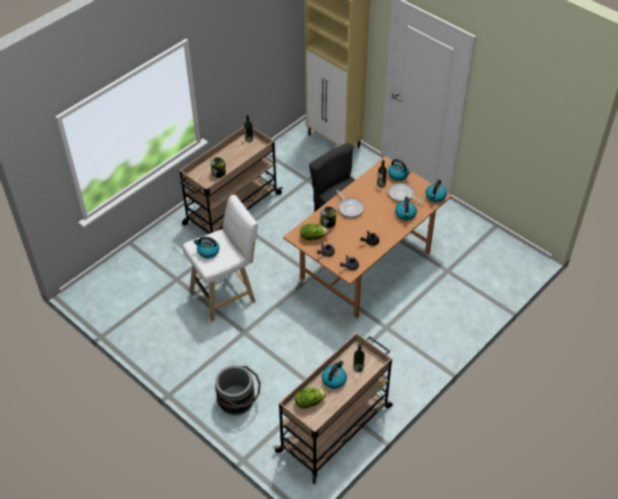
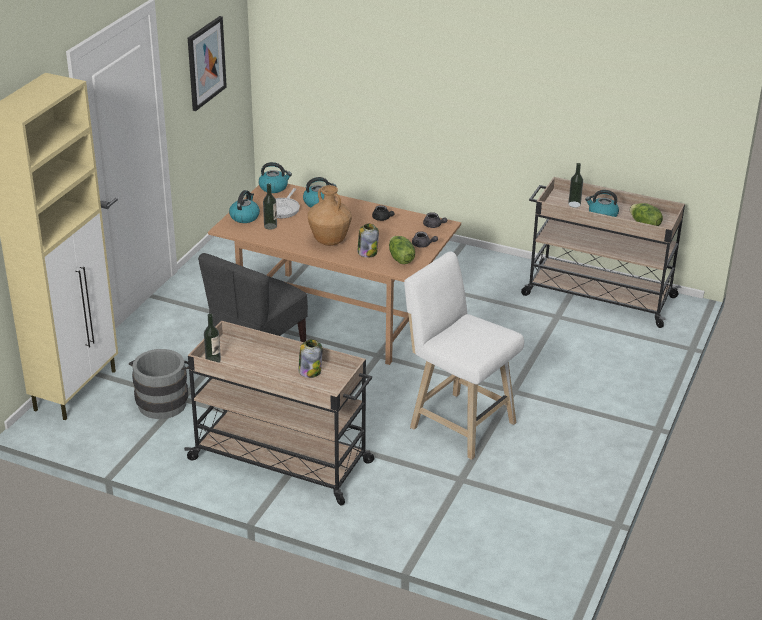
camera: 110 degrees left, 15 degrees down
kettle [193,236,219,258] -> none
grey bucket [215,365,261,415] -> grey bucket moved to [129,349,189,419]
frying pan [336,190,364,218] -> brown vase [308,185,352,246]
none -> picture [188,16,227,111]

